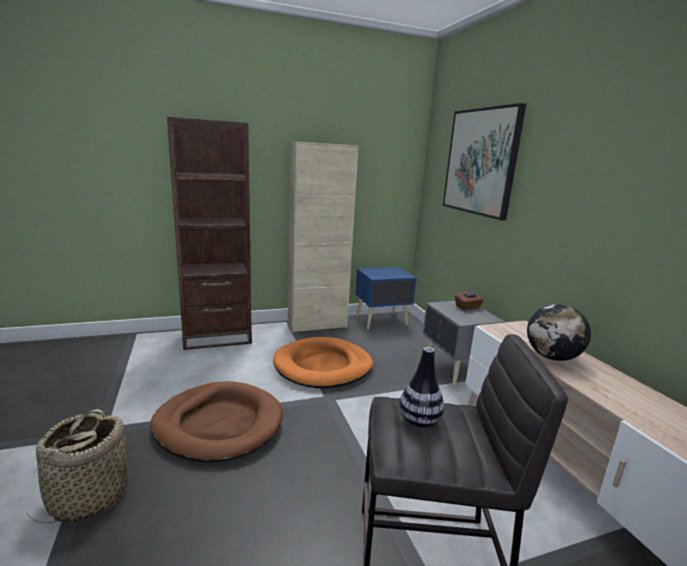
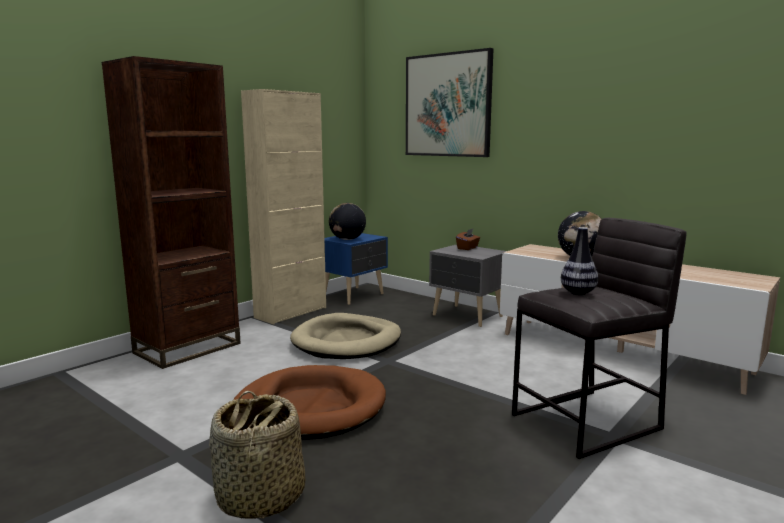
camera: 30 degrees left, 5 degrees down
orange dog bed [273,337,373,388] -> beige dog bed [290,313,401,359]
none -> globe [329,203,366,240]

